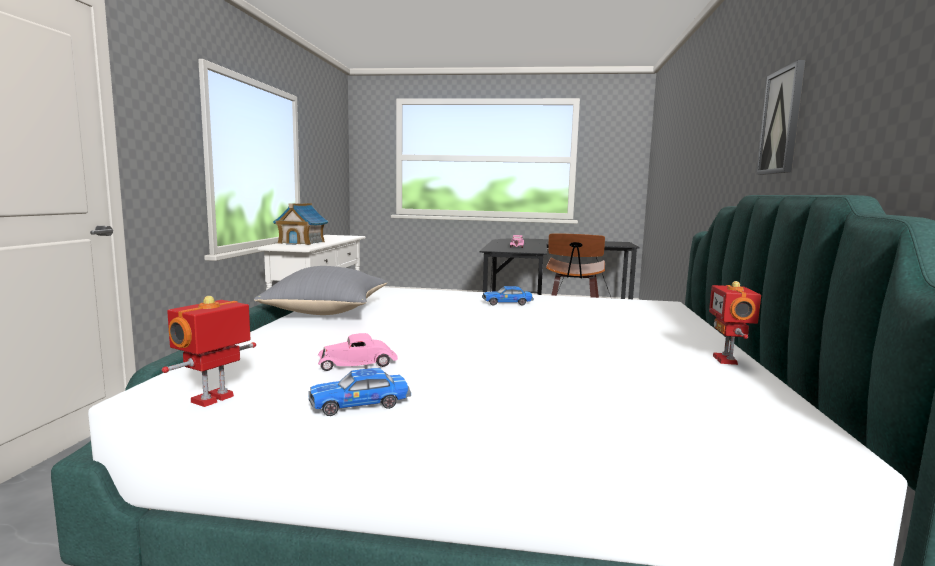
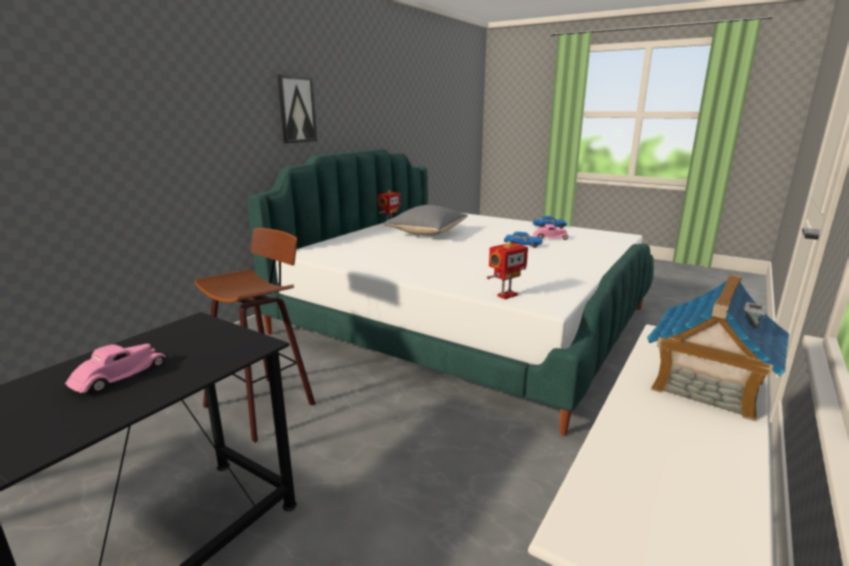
camera: 155 degrees left, 10 degrees up
toy robot [162,296,256,407] -> toy robot moved to [487,241,528,299]
grey pillow [254,266,387,315] -> grey pillow moved to [383,205,468,236]
toy car [482,286,534,306] -> toy car moved to [504,232,543,248]

